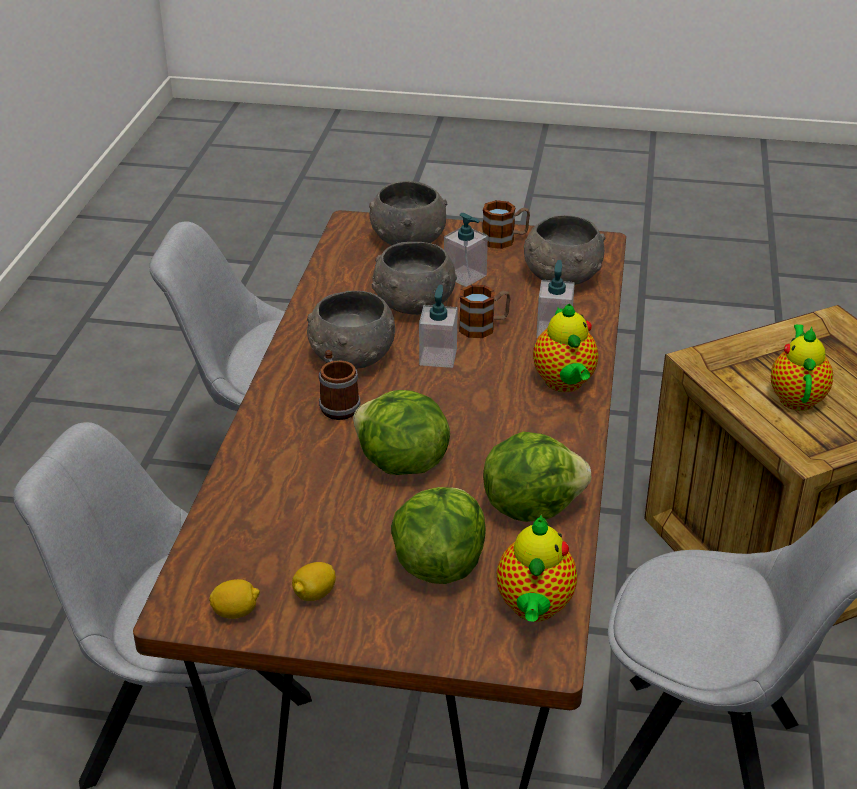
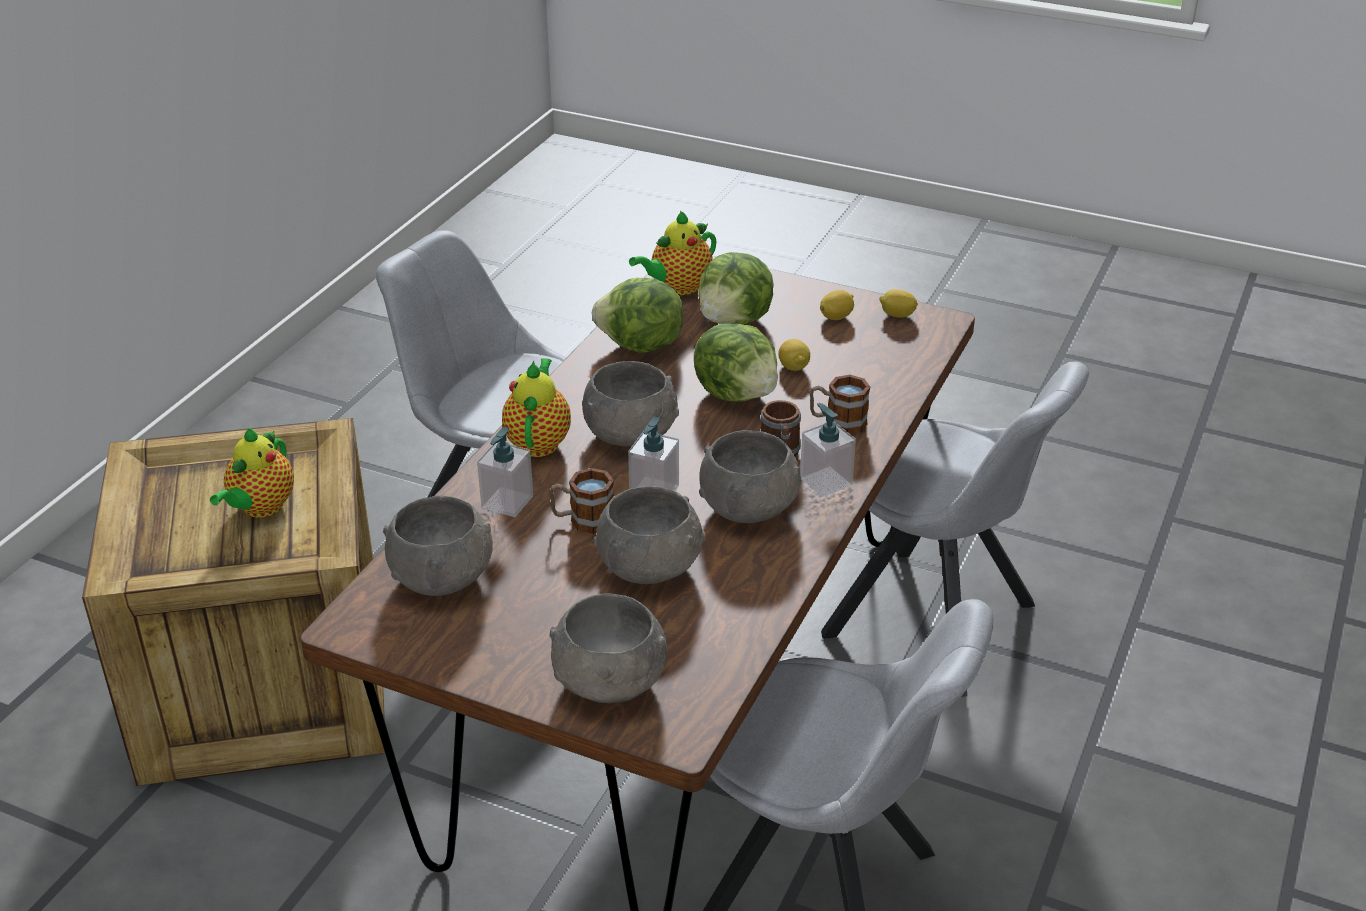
camera: 165 degrees left, 0 degrees up
soap dispenser [444,213,488,287] -> soap dispenser moved to [800,403,856,497]
mug [482,200,530,249] -> mug moved to [810,375,870,434]
teapot [497,514,577,622] -> teapot turned 150 degrees counterclockwise [629,211,717,295]
none -> grey bowl [582,361,679,446]
none -> lemon [778,339,810,371]

